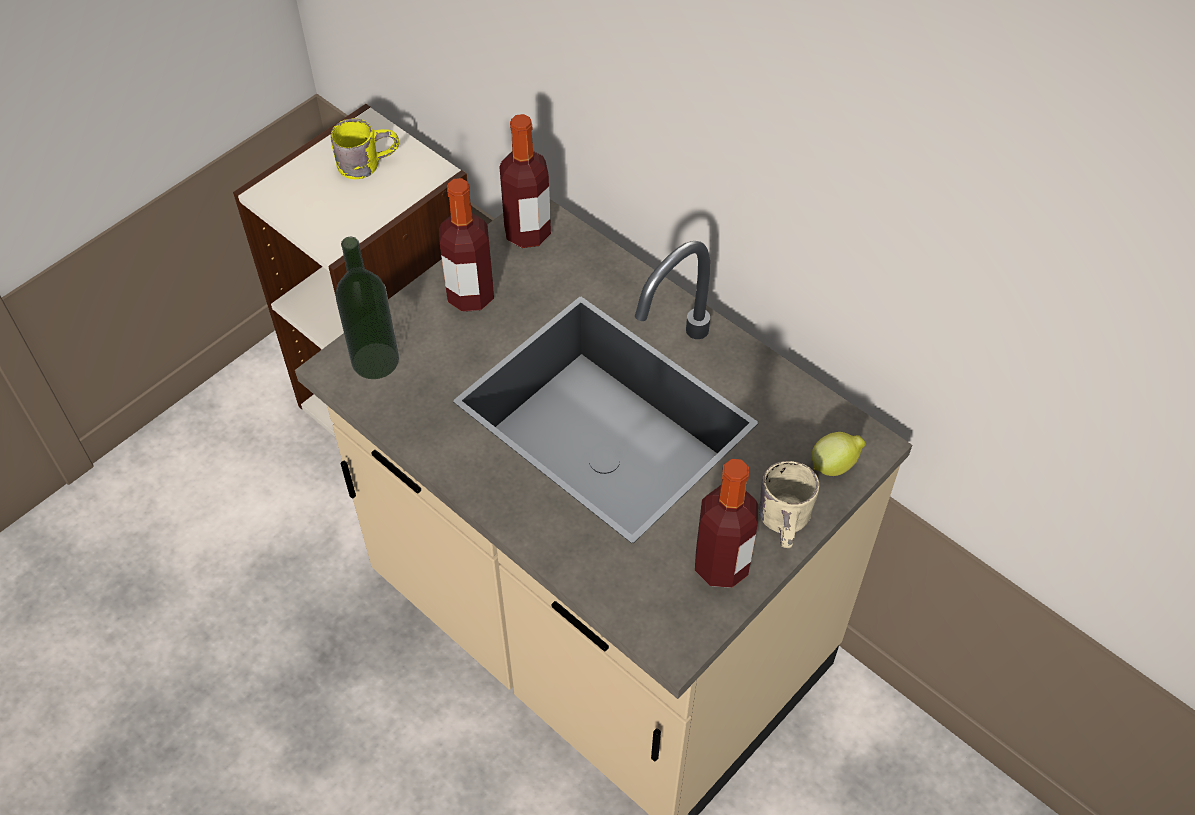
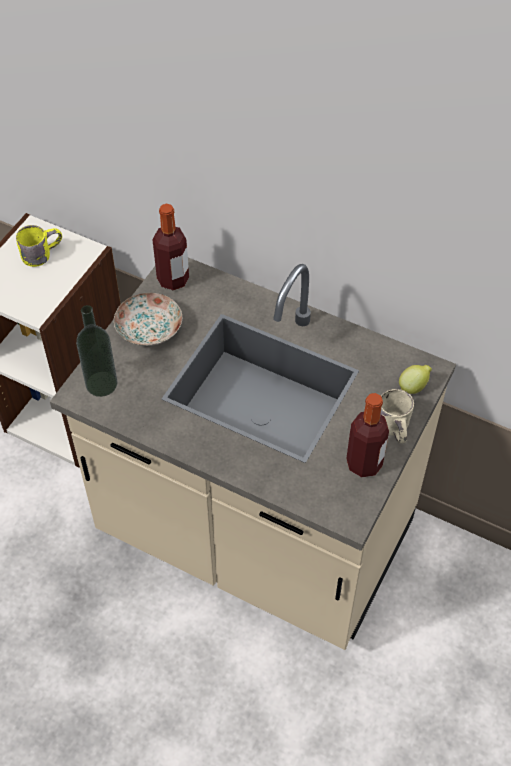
camera: 15 degrees left, 0 degrees up
bottle [439,178,494,312] -> plate [114,293,182,346]

